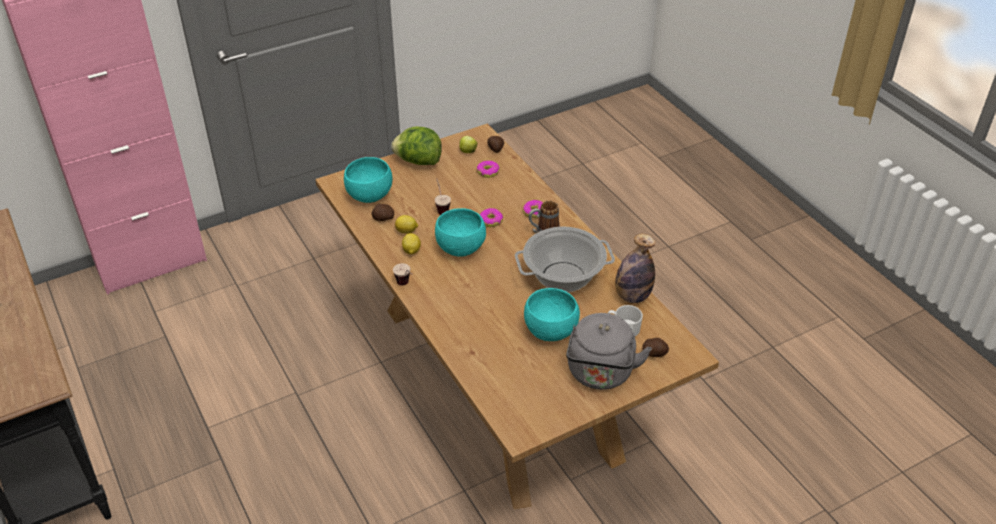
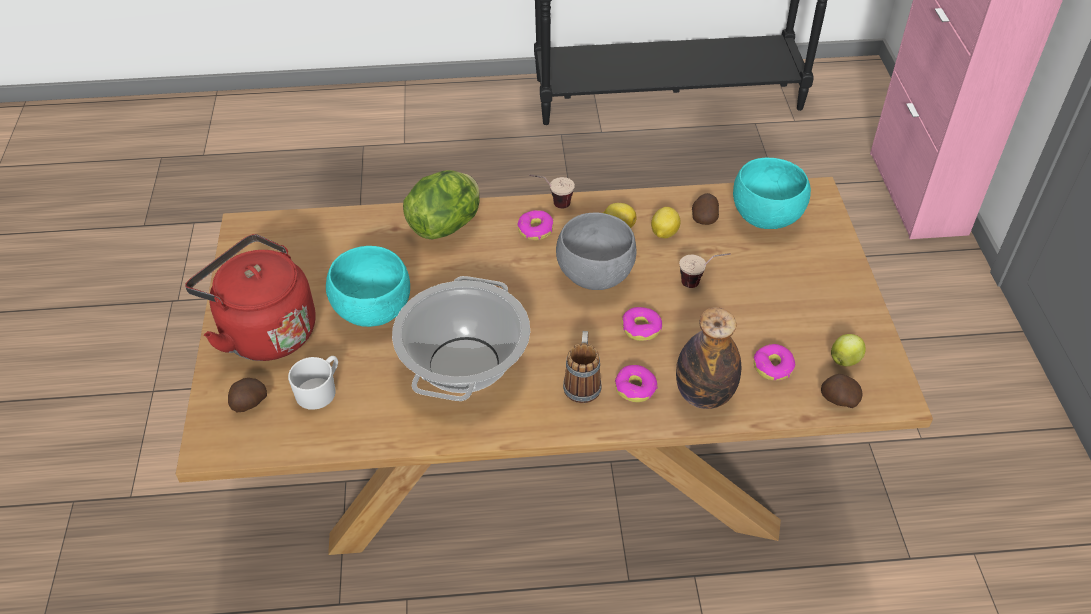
camera: 115 degrees right, 5 degrees up
lettuce [391,126,442,165] -> lettuce moved to [403,170,480,239]
turquoise bowl [435,208,486,257] -> grey bowl [556,212,637,290]
grey kettle [566,313,652,390] -> red kettle [185,234,315,361]
bottle [615,234,655,303] -> bottle moved to [676,307,741,409]
none -> donut [517,210,553,240]

